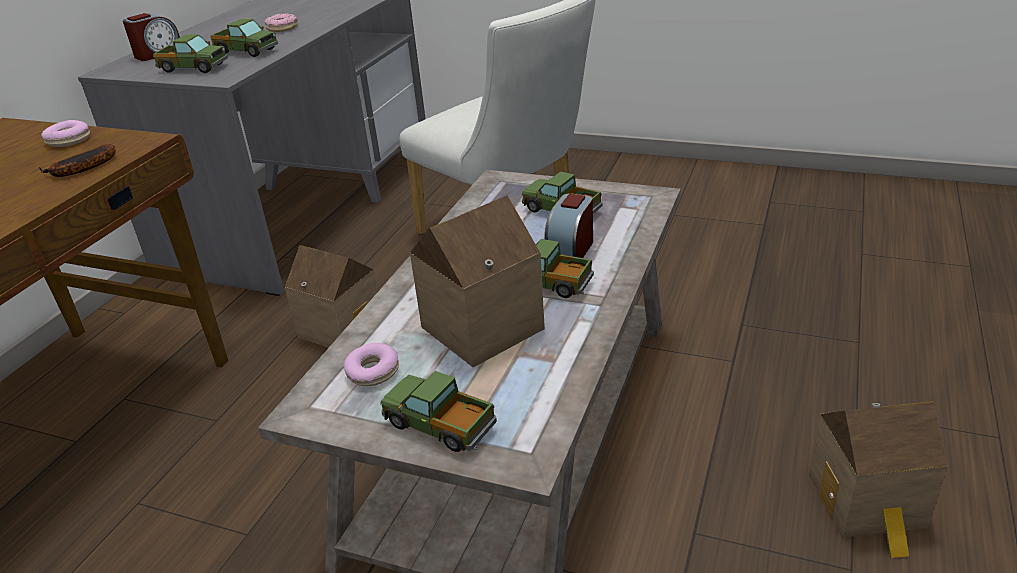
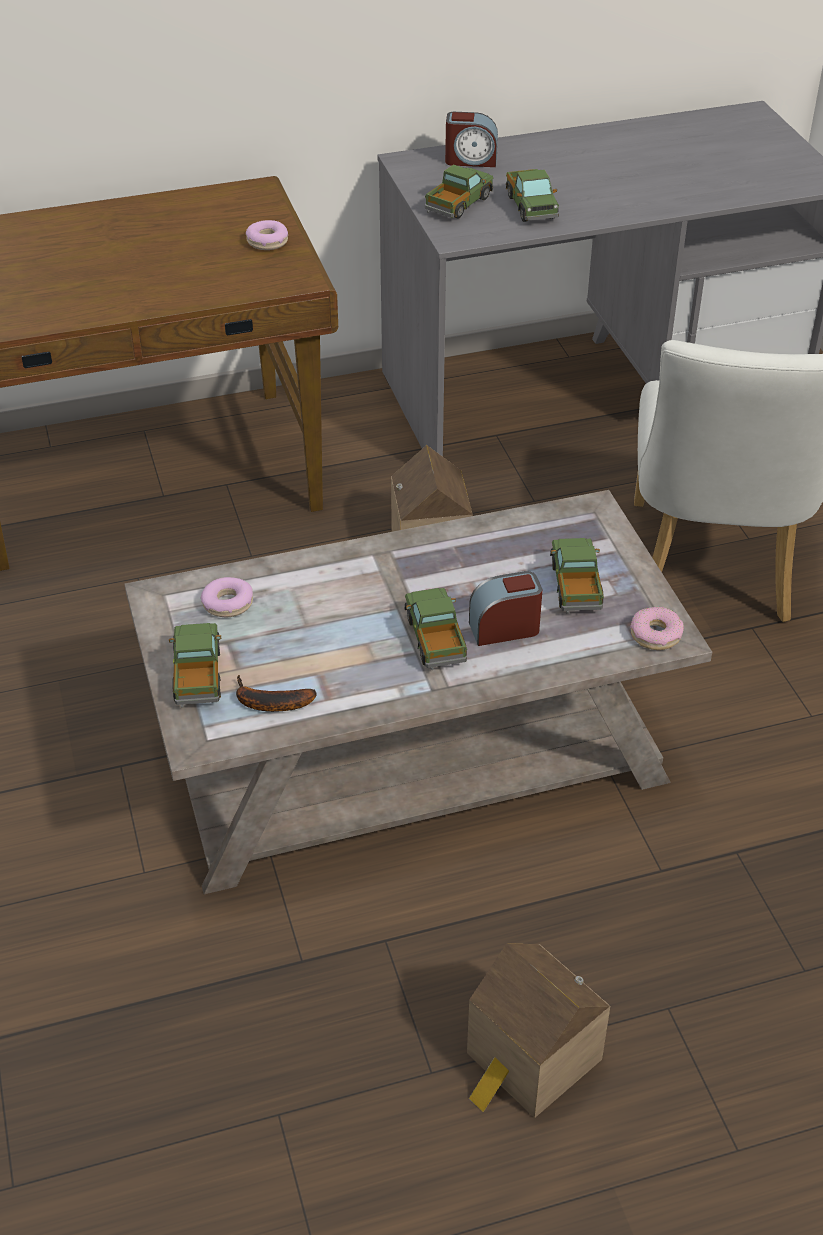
camera: 50 degrees right, 10 degrees up
banana [39,144,116,177] -> banana moved to [236,675,317,712]
toy truck [153,34,228,73] -> toy truck turned 120 degrees counterclockwise [425,164,493,219]
donut [265,13,298,32] -> donut moved to [630,607,684,650]
toy house [410,195,545,367] -> none

